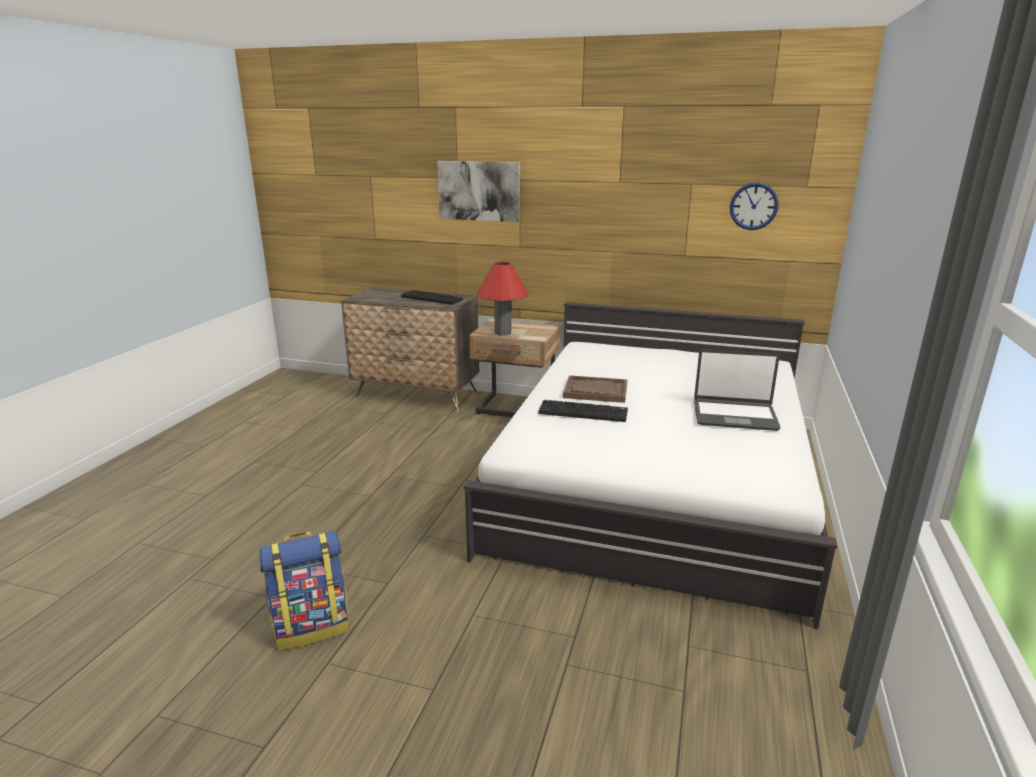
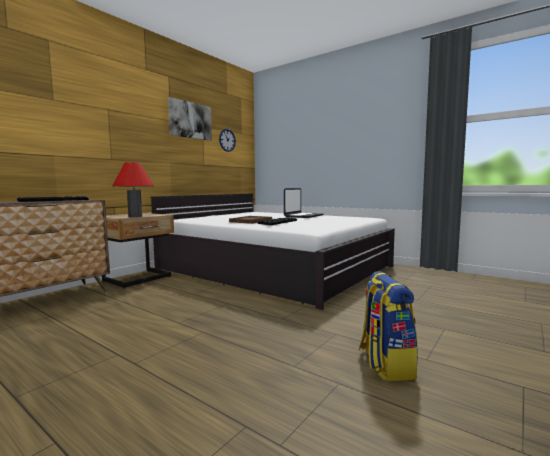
camera: 70 degrees left, 15 degrees down
picture [437,161,520,222] -> picture moved to [168,97,212,141]

